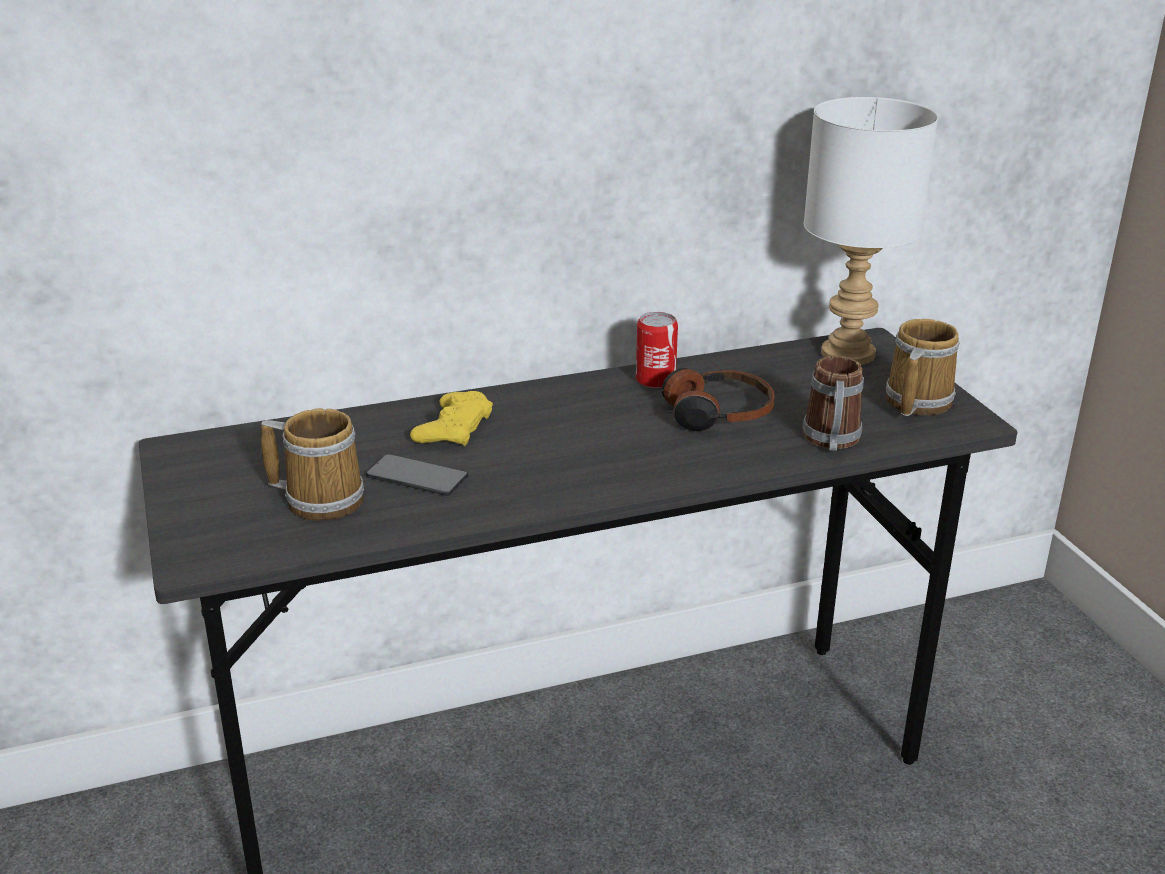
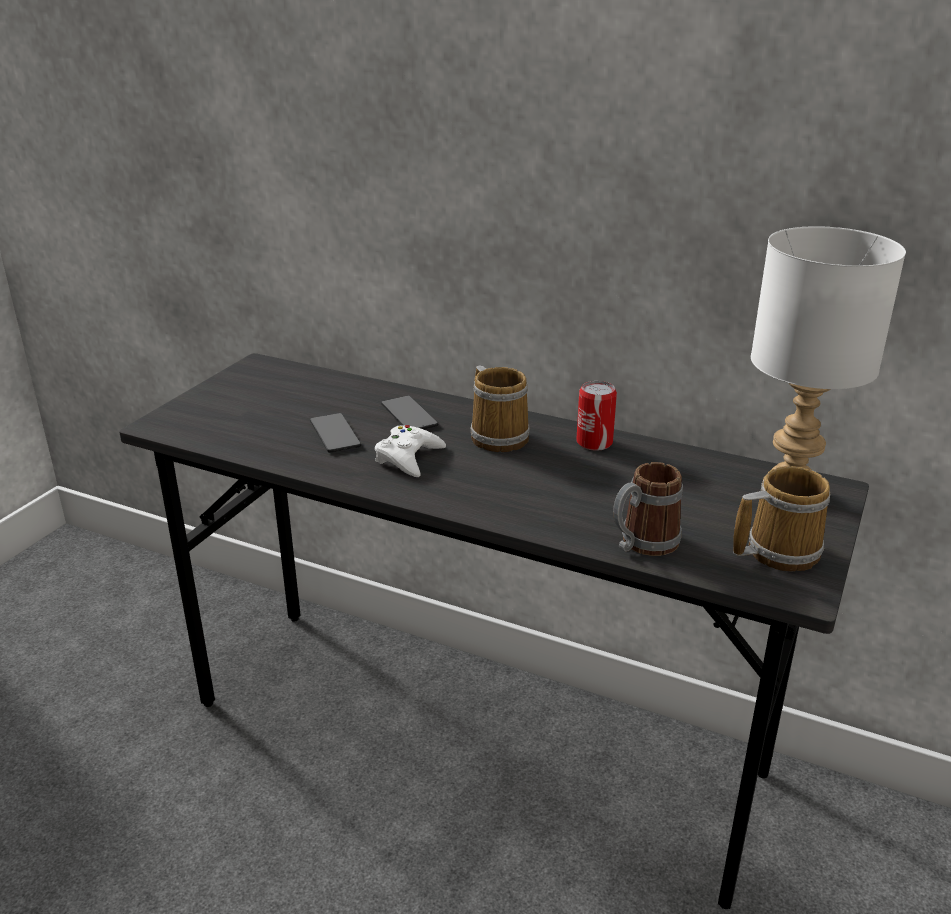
camera: 45 degrees right, 0 degrees up
mug [261,408,364,521] -> mug moved to [470,366,530,452]
yellow game controller [410,391,493,446] -> phone [381,396,438,430]
headphones [653,368,775,431] -> none
none -> white game controller [375,425,446,477]

